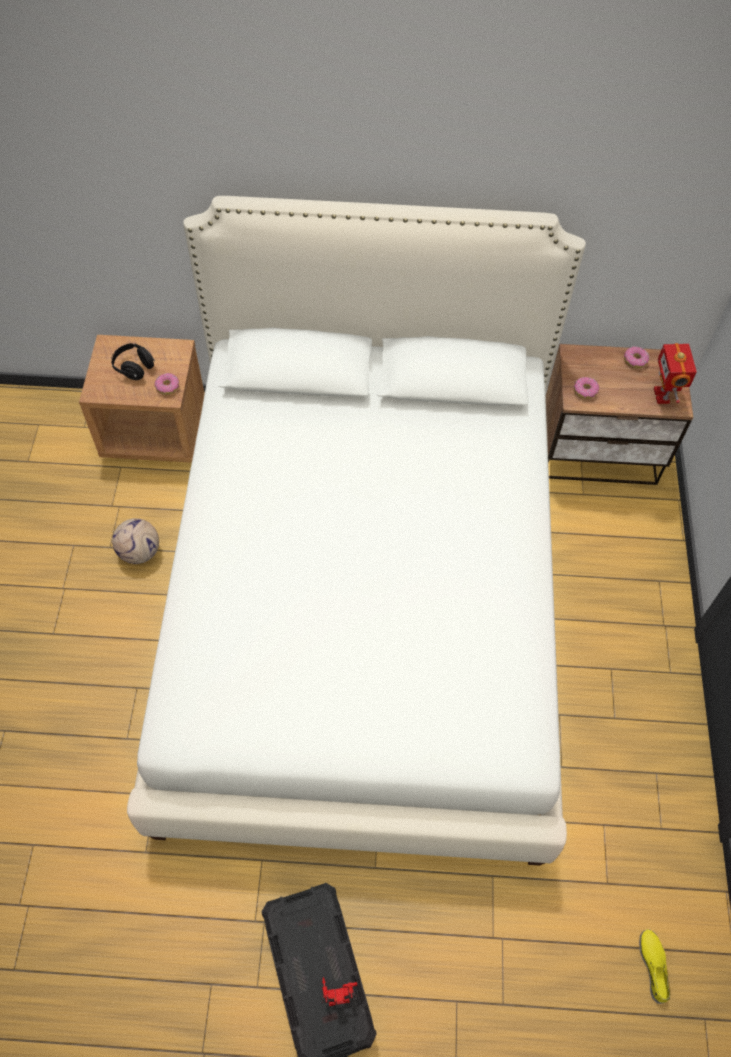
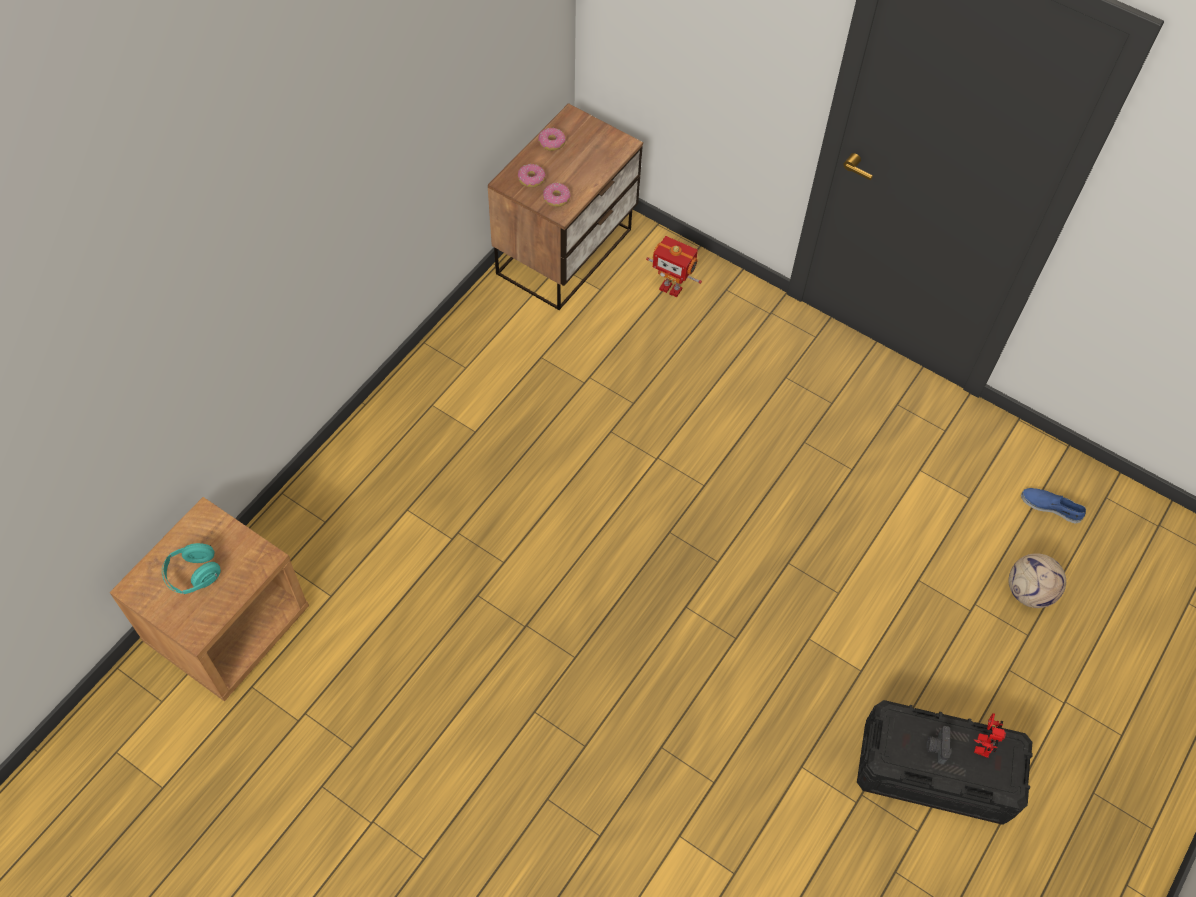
camera: 60 degrees left, 0 degrees up
black headphones [111,343,155,380] -> turquoise headphones [162,543,221,594]
football [112,518,159,564] -> football moved to [1008,553,1066,608]
white bed [127,196,586,866] -> none
donut [155,373,179,395] -> donut moved to [518,164,546,188]
yellow shoe [639,929,670,1004] -> blue shoe [1021,488,1086,524]
toy robot [654,343,697,404] -> toy robot moved to [646,236,702,297]
none -> camera [926,726,952,764]

